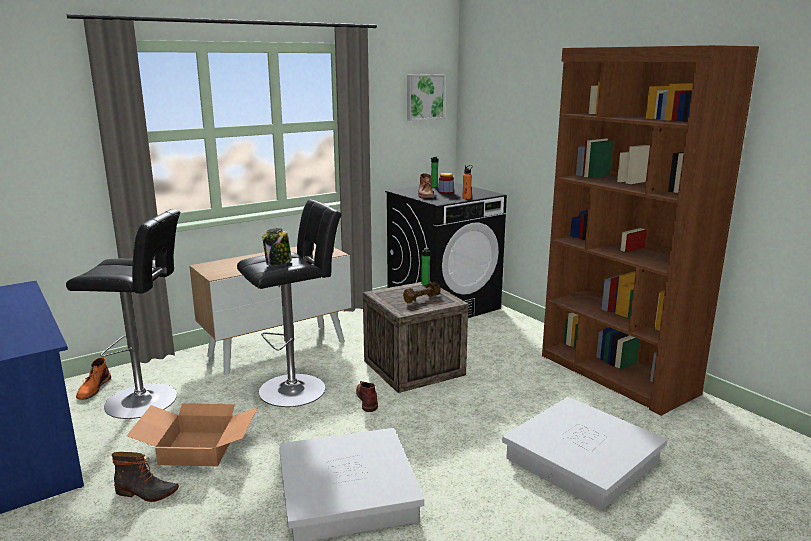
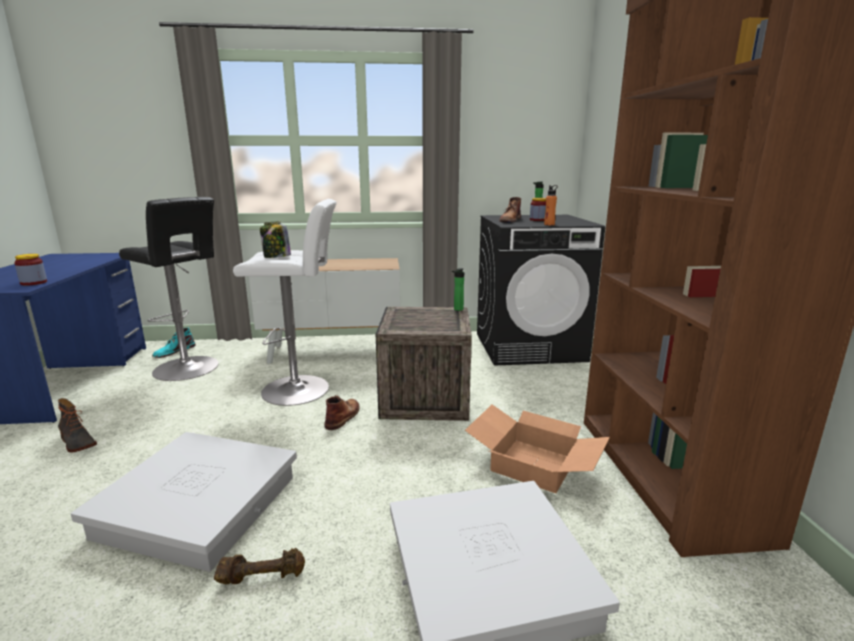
camera: 30 degrees right, 0 degrees up
orange boot [76,357,111,399] -> turquoise boot [152,328,195,358]
cardboard box [127,403,258,466] -> cardboard box moved to [465,405,610,493]
black stool [237,200,342,407] -> white stool [233,199,337,406]
brown dumbbell [403,282,441,304] -> brown dumbbell moved to [214,548,305,584]
picture [407,74,445,121] -> none
none -> jar [15,254,47,286]

